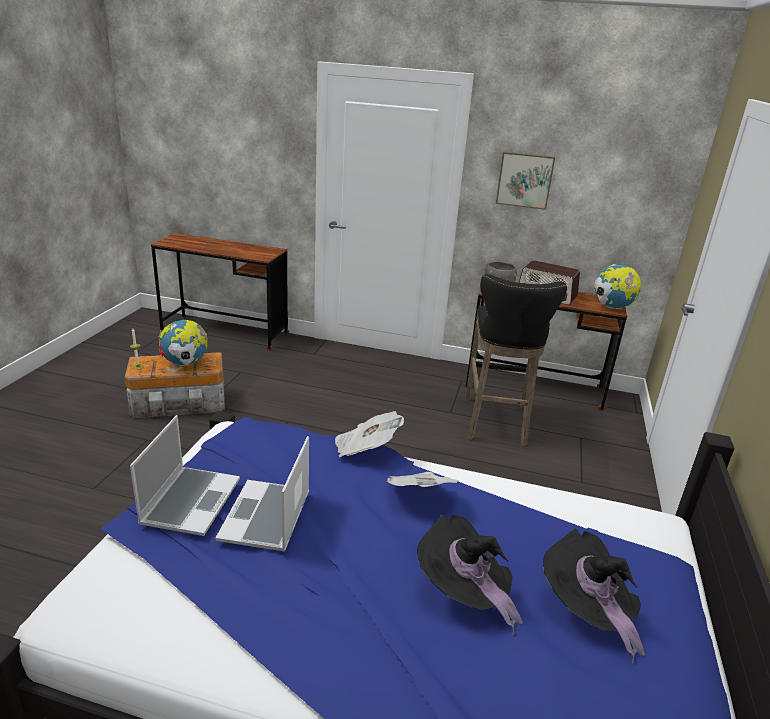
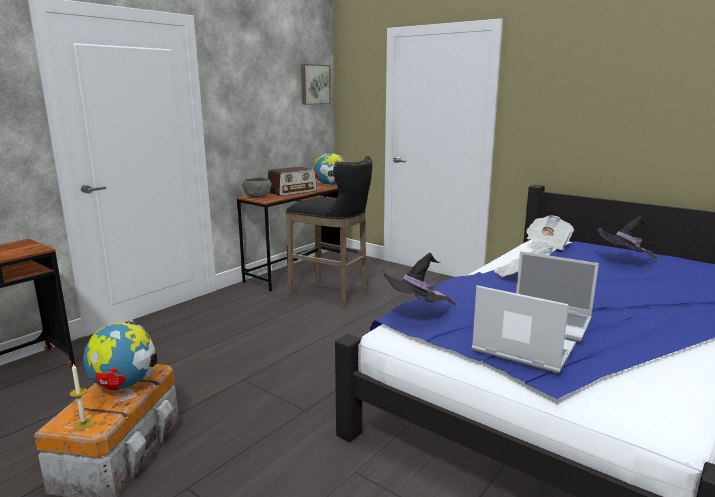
camera: 65 degrees left, 10 degrees down
newspaper [335,411,404,457] -> newspaper moved to [526,215,574,250]
black hat [417,514,523,634] -> black hat moved to [381,253,458,307]
picture [496,151,555,210] -> picture moved to [301,64,331,105]

